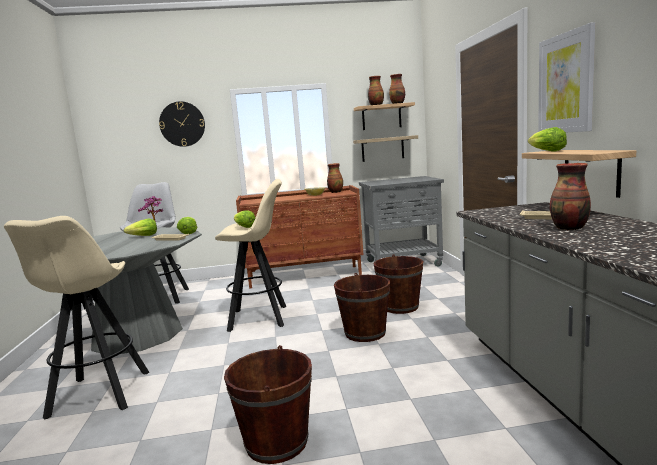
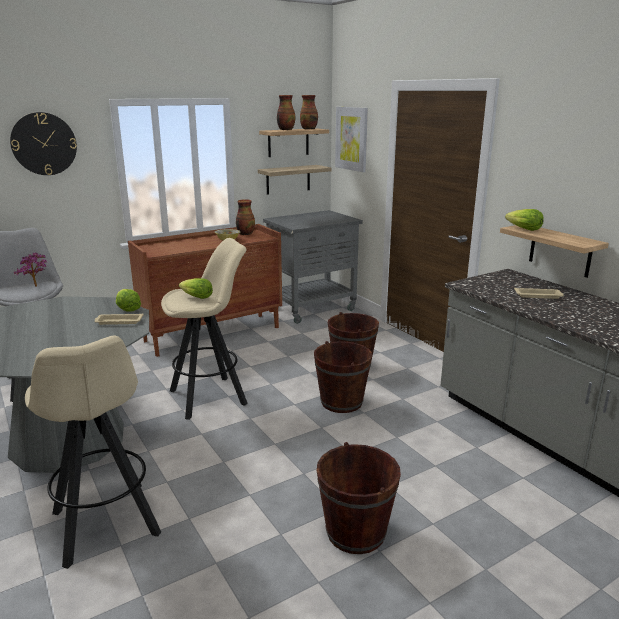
camera: 25 degrees left, 10 degrees up
lettuce [124,219,157,236] -> none
picture [538,22,595,132] -> picture moved to [335,107,368,172]
vase [550,163,591,230] -> none

